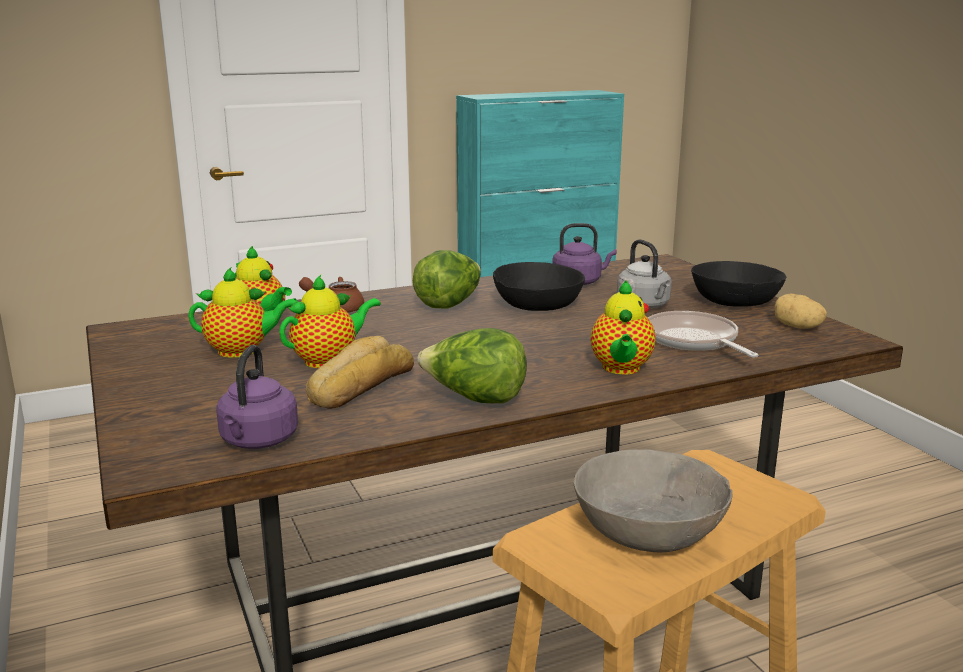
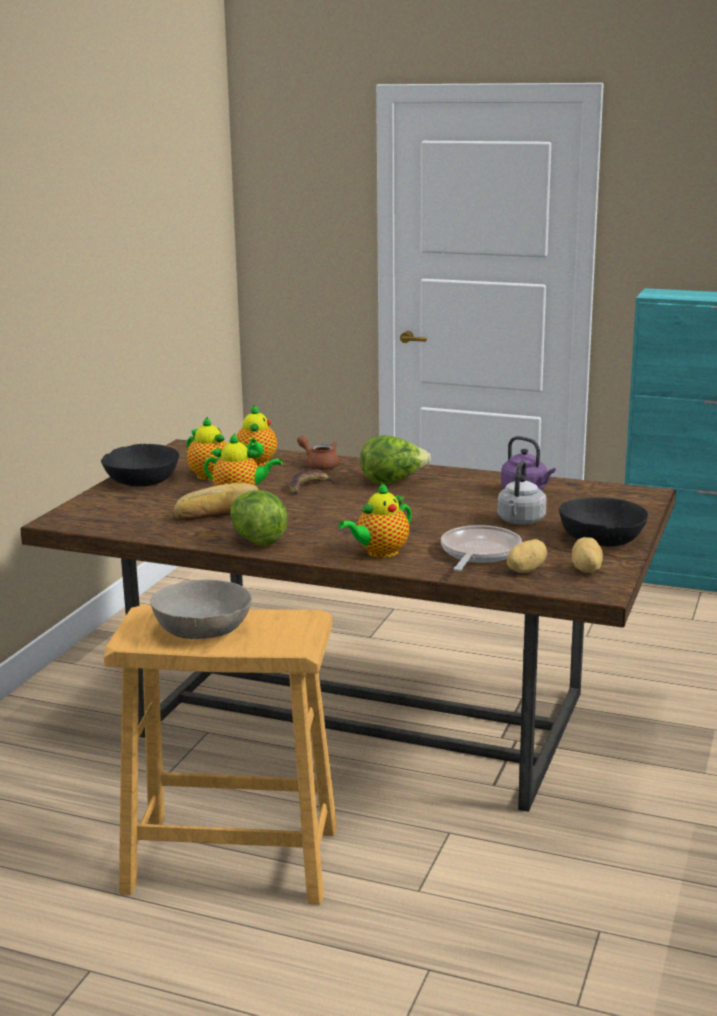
camera: 45 degrees right, 0 degrees up
purple kettle [216,345,298,449] -> none
black bowl [493,262,585,311] -> black bowl moved to [101,444,179,487]
none -> banana [289,470,338,494]
none -> potato [507,539,547,573]

